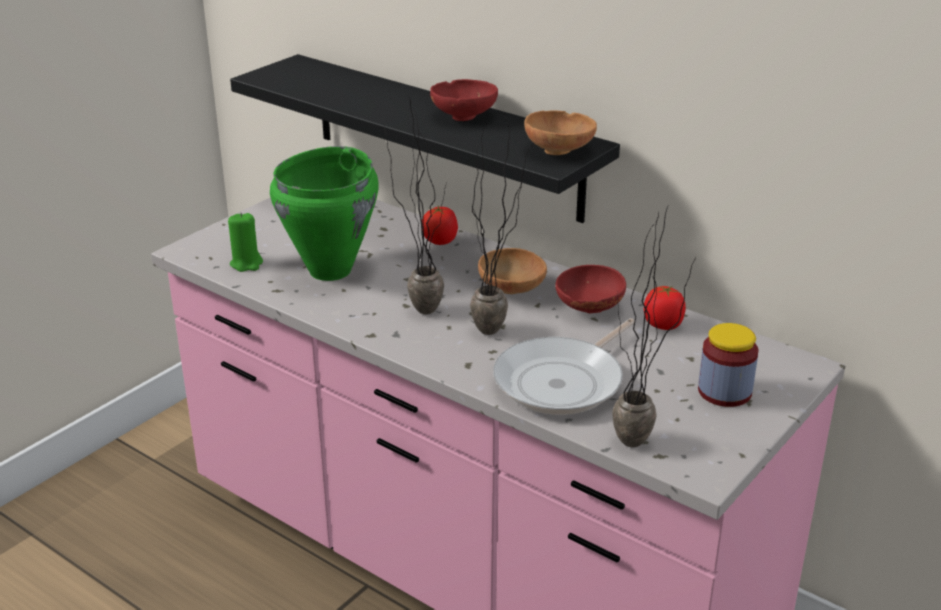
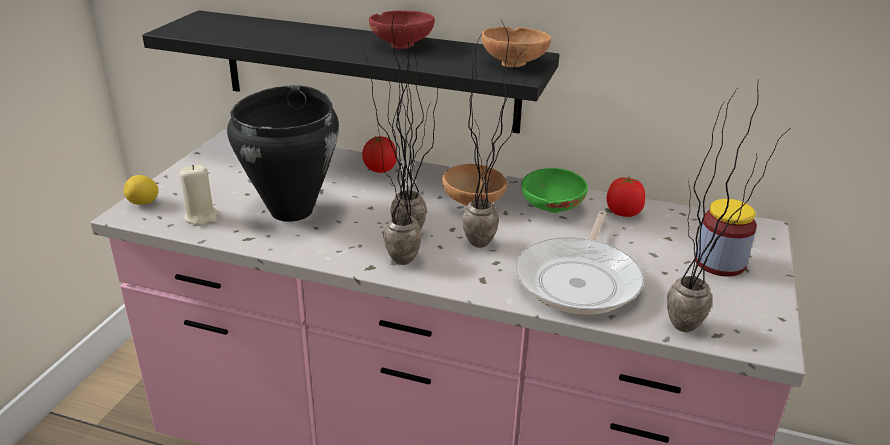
camera: 20 degrees left, 0 degrees up
green candle [228,212,263,272] -> beige candle [180,165,218,226]
green cooking pot [270,146,378,281] -> black cooking pot [227,85,339,222]
red bowl [555,265,626,314] -> green bowl [521,168,588,213]
none -> lemon [124,175,159,205]
none -> potted plant [378,35,439,265]

